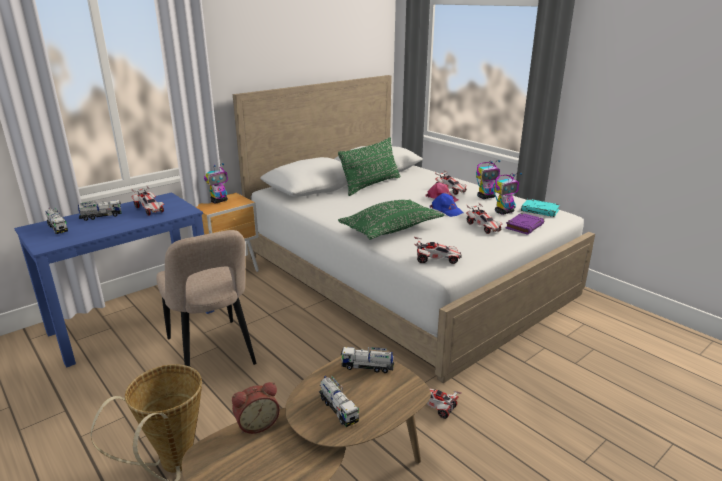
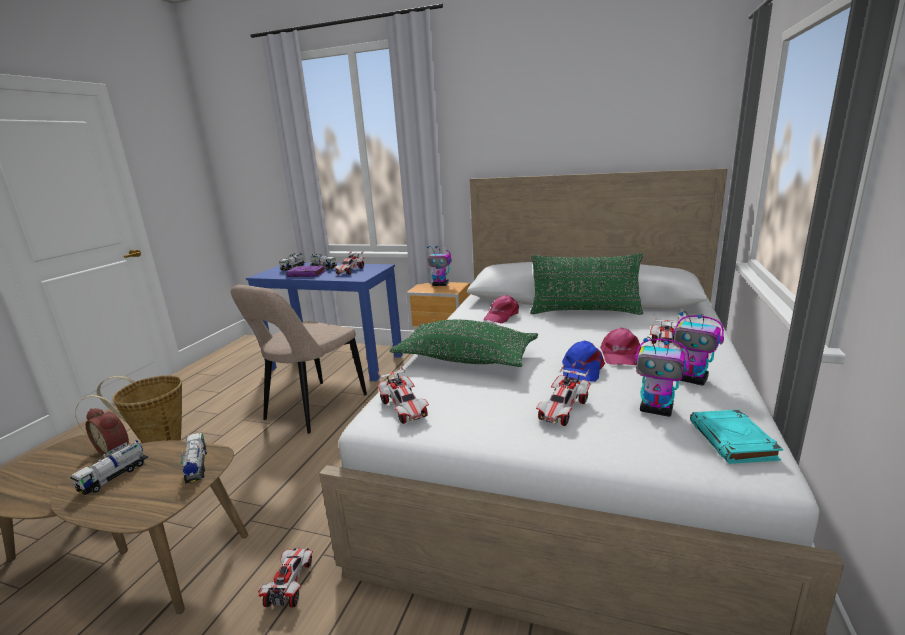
camera: 60 degrees right, 5 degrees down
purple book [506,213,544,235] -> purple book moved to [286,265,326,277]
none -> pink cap [484,295,519,324]

